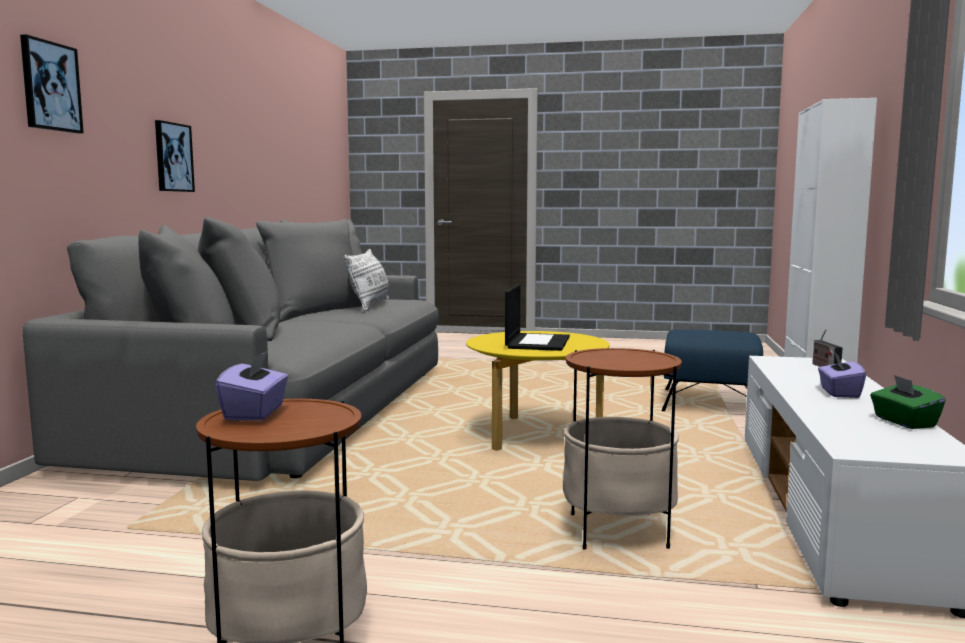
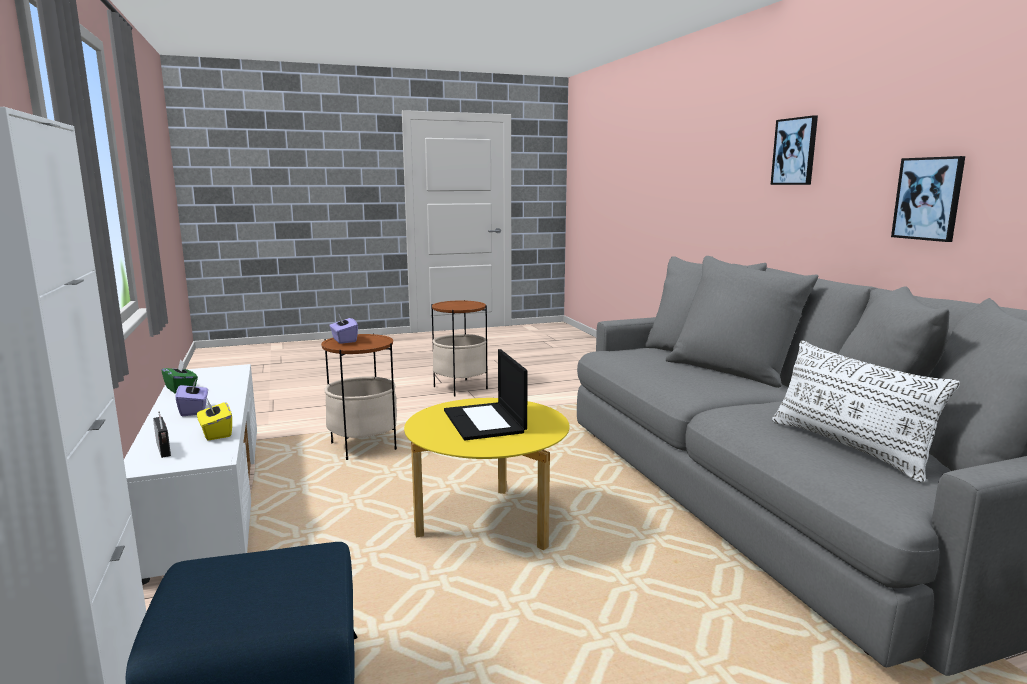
camera: 150 degrees right, 5 degrees up
purple tissue box [215,351,289,421] -> purple tissue box moved to [329,315,358,344]
none -> yellow tissue box [197,399,232,441]

